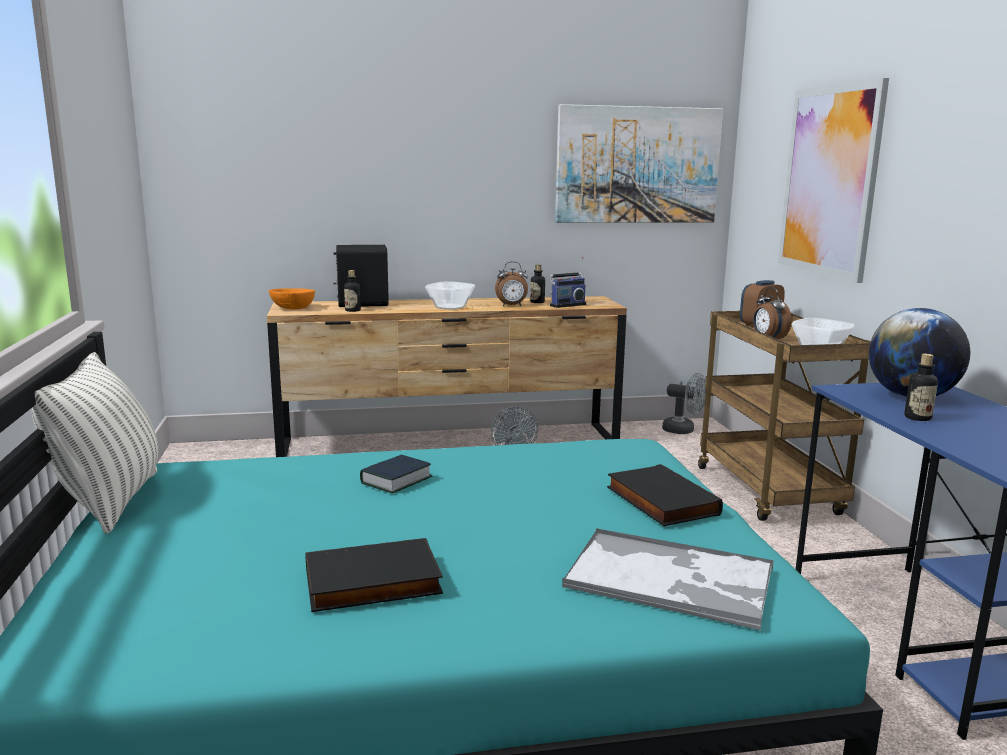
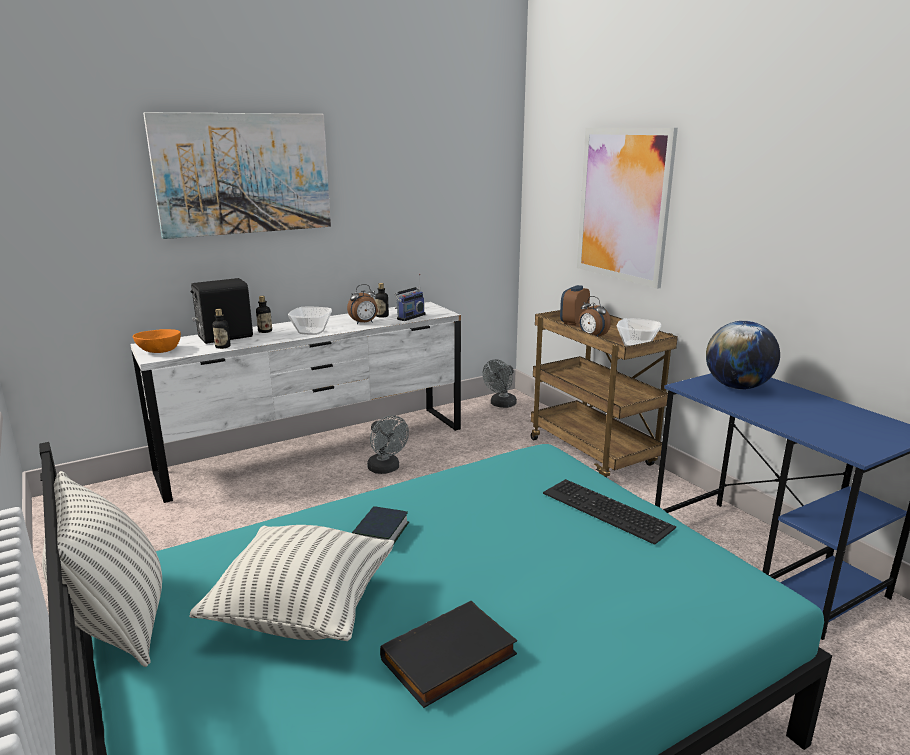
camera: 20 degrees left, 5 degrees up
brown dresser [267,296,627,457] -> white dresser [130,302,461,503]
picture [555,104,723,223] -> picture moved to [143,112,331,239]
tray [562,528,774,630] -> none
black book [607,464,723,526] -> keyboard [543,479,676,545]
grey fan [662,373,706,434] -> grey fan turned 120 degrees clockwise [482,359,517,408]
bottle [904,354,938,421] -> bottle moved to [256,296,272,333]
none -> pillow [189,525,394,641]

